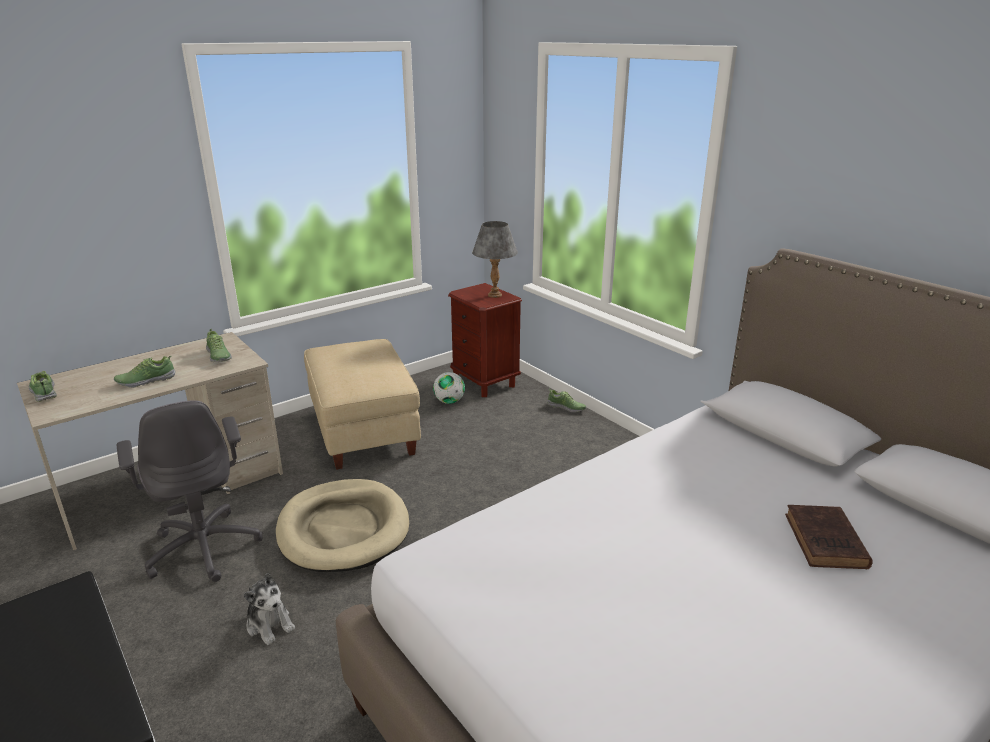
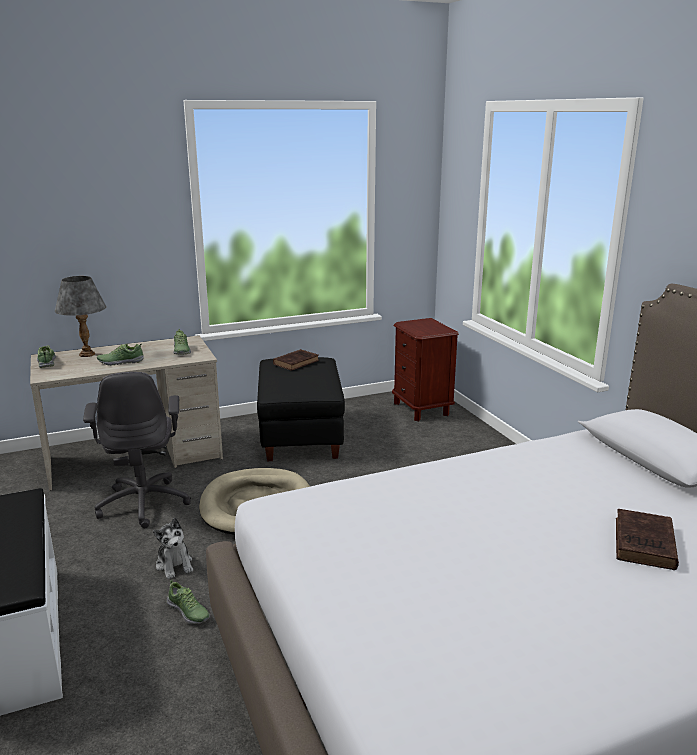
camera: 15 degrees right, 5 degrees down
beige ottoman [304,339,421,470] -> black ottoman [257,357,345,461]
football [433,372,465,404] -> none
grey table lamp [472,221,518,298] -> grey table lamp moved to [55,276,106,357]
shoe [547,389,586,412] -> shoe moved to [167,580,210,624]
none -> brown book [273,349,319,371]

